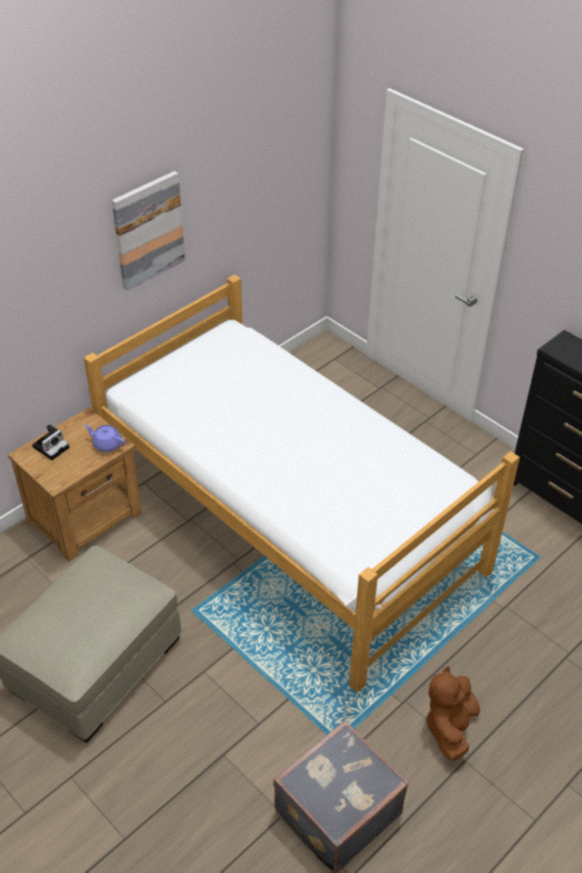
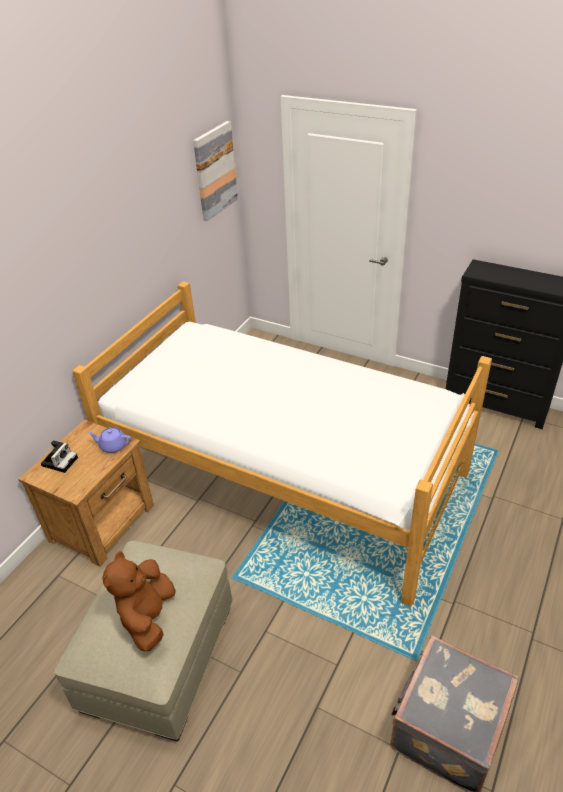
camera: 15 degrees left, 5 degrees down
picture [112,171,185,291] -> picture moved to [193,121,238,221]
brown plush toy [426,666,480,761] -> brown plush toy moved to [103,551,176,651]

